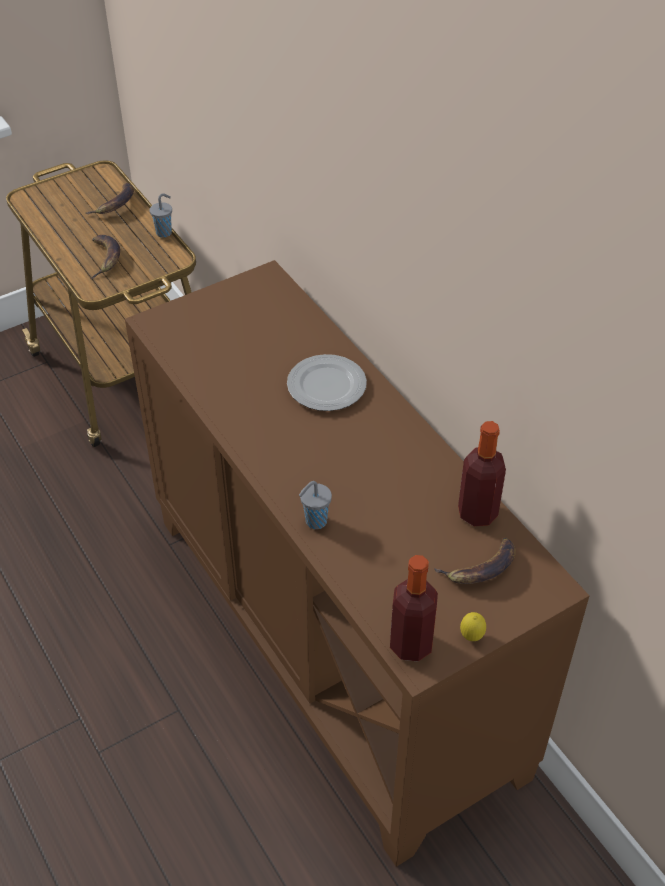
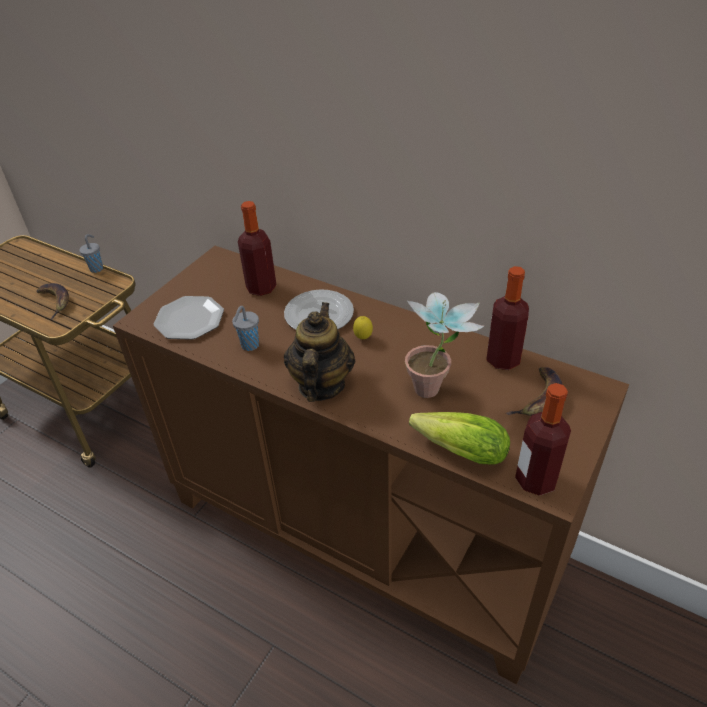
camera: 25 degrees left, 5 degrees down
banana [86,183,134,214] -> none
grey cup [299,481,332,529] -> grey cup moved to [232,306,259,351]
lemon [460,612,486,641] -> lemon moved to [353,316,373,339]
none -> plate [154,296,224,340]
none -> bottle [238,201,276,296]
none -> teapot [284,302,355,402]
none -> potted plant [405,292,484,398]
none -> lettuce [409,412,510,465]

